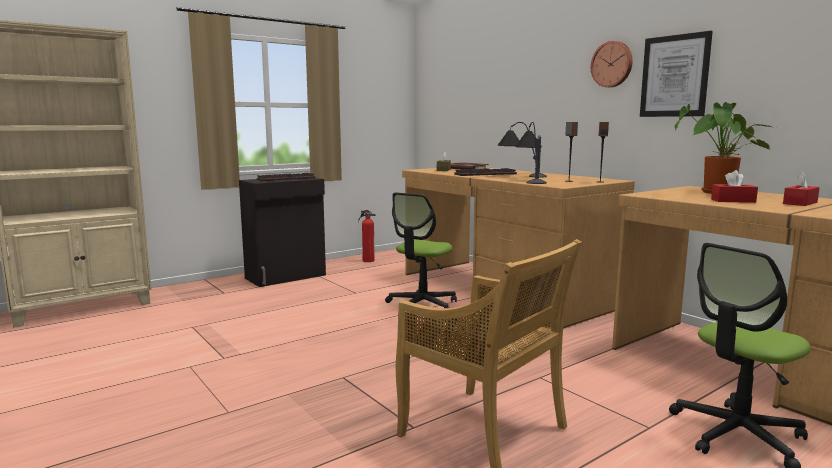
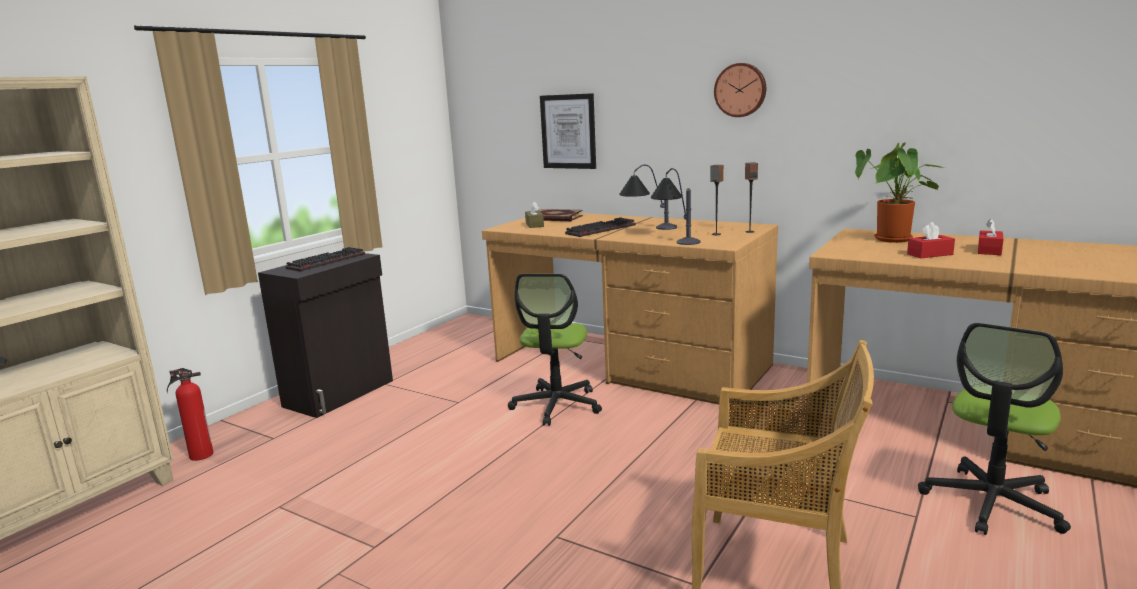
camera: 20 degrees left, 5 degrees up
fire extinguisher [358,210,376,262] -> fire extinguisher moved to [167,368,213,461]
picture [640,31,713,117] -> picture moved to [540,93,596,169]

